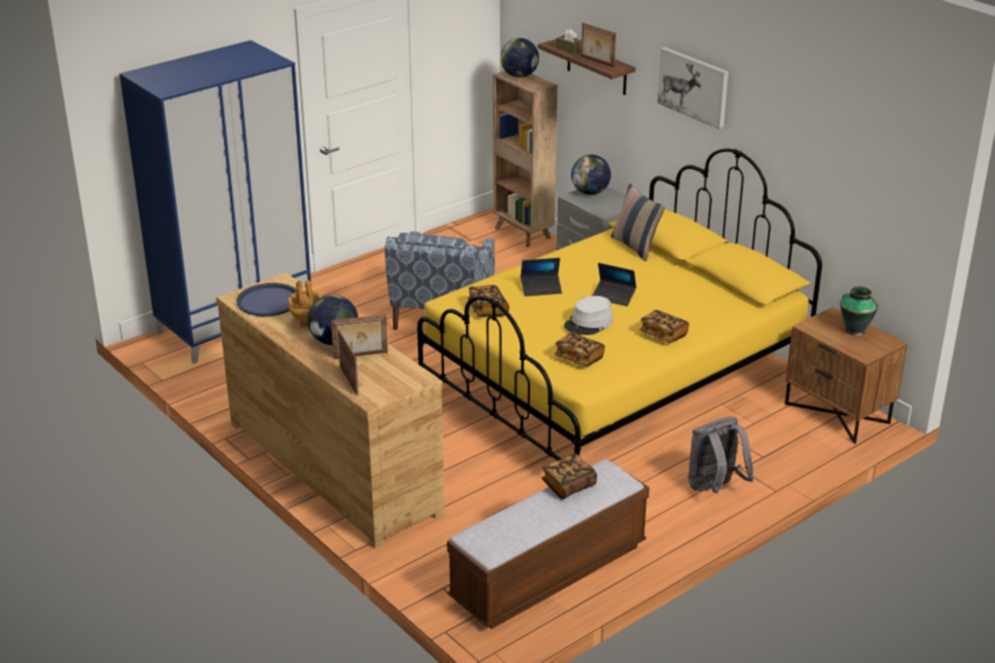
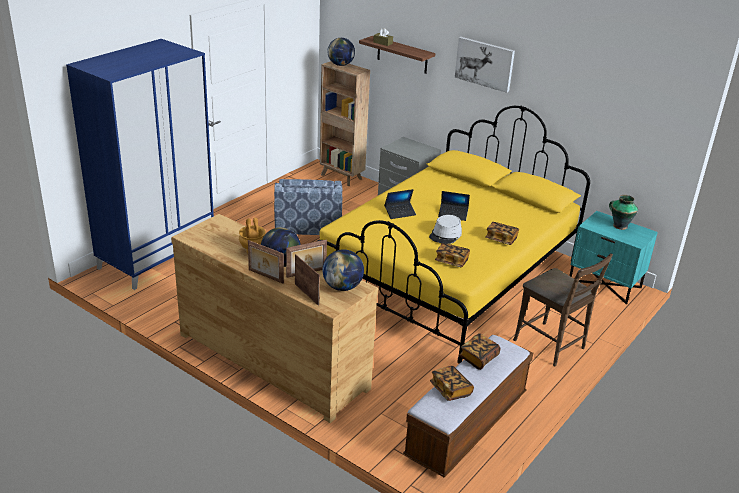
camera: 15 degrees left, 0 degrees up
blue tray [236,283,297,316] -> none
book [468,285,509,316] -> book moved to [430,366,474,401]
globe [571,155,611,195] -> globe moved to [322,249,364,291]
picture frame [581,23,616,67] -> picture frame moved to [248,240,284,284]
pillow [611,184,665,261] -> none
grey backpack [688,416,754,493] -> brown chair [513,253,613,366]
brown nightstand [785,307,908,444] -> turquoise nightstand [569,211,658,304]

